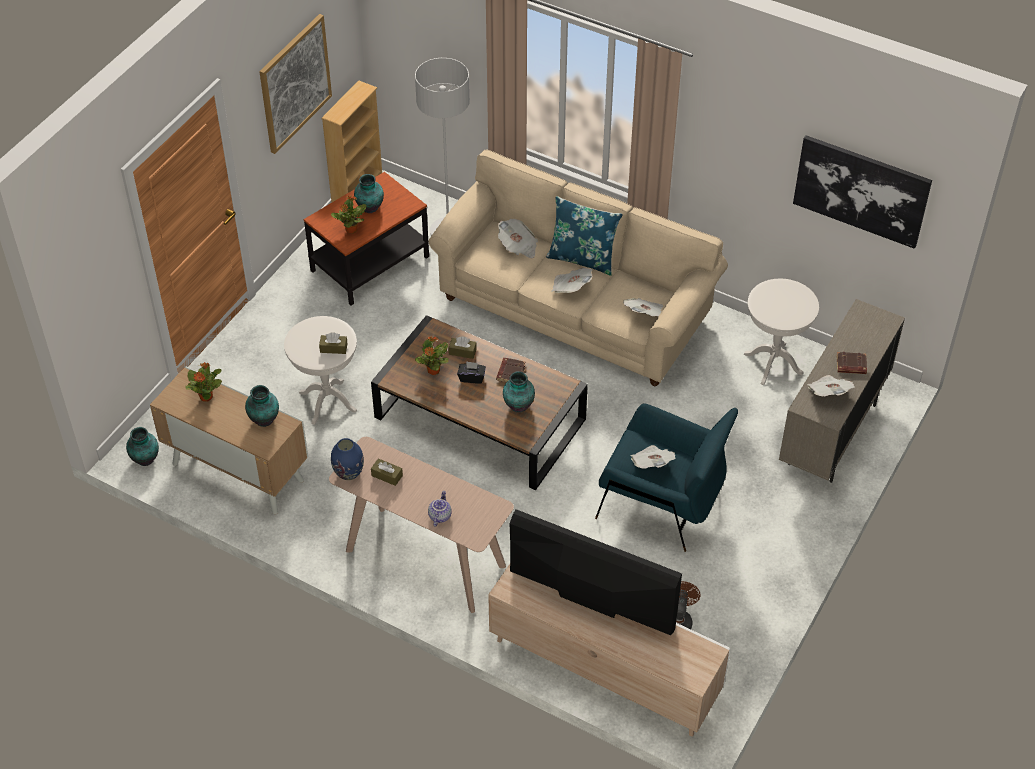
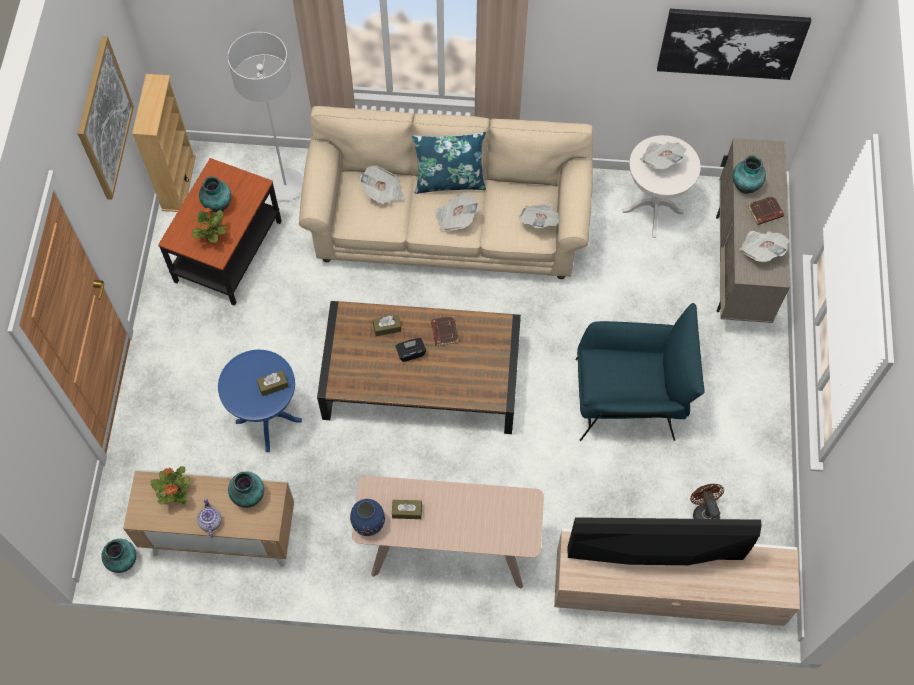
camera: 25 degrees left, 15 degrees up
white side table [284,316,357,425] -> blue side table [218,350,302,452]
potted plant [415,336,449,375] -> none
teapot [428,491,452,527] -> teapot moved to [197,498,222,538]
vase [503,371,535,412] -> vase moved to [733,156,766,194]
newspaper [631,445,676,469] -> newspaper moved to [640,142,687,169]

